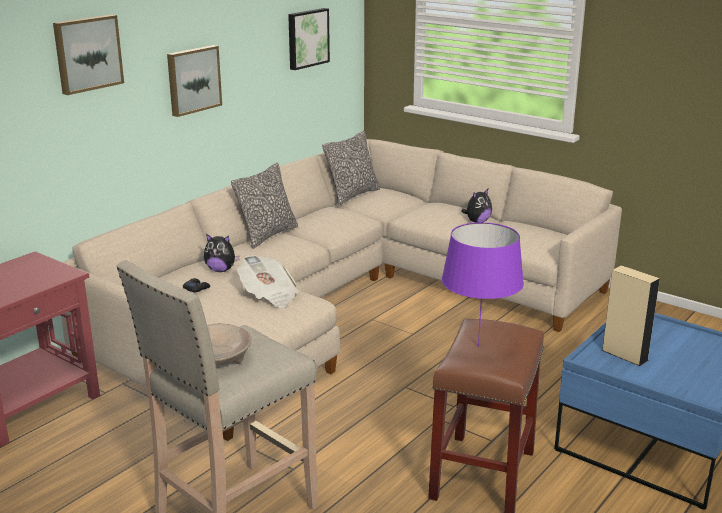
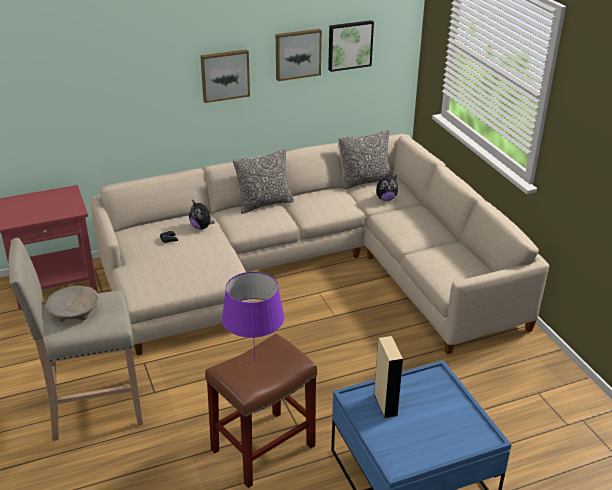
camera: 30 degrees right, 10 degrees up
picture [53,15,124,95] -> picture moved to [276,29,322,81]
newspaper [237,255,299,308] -> none
plush toy [461,189,492,223] -> plush toy moved to [376,175,398,201]

